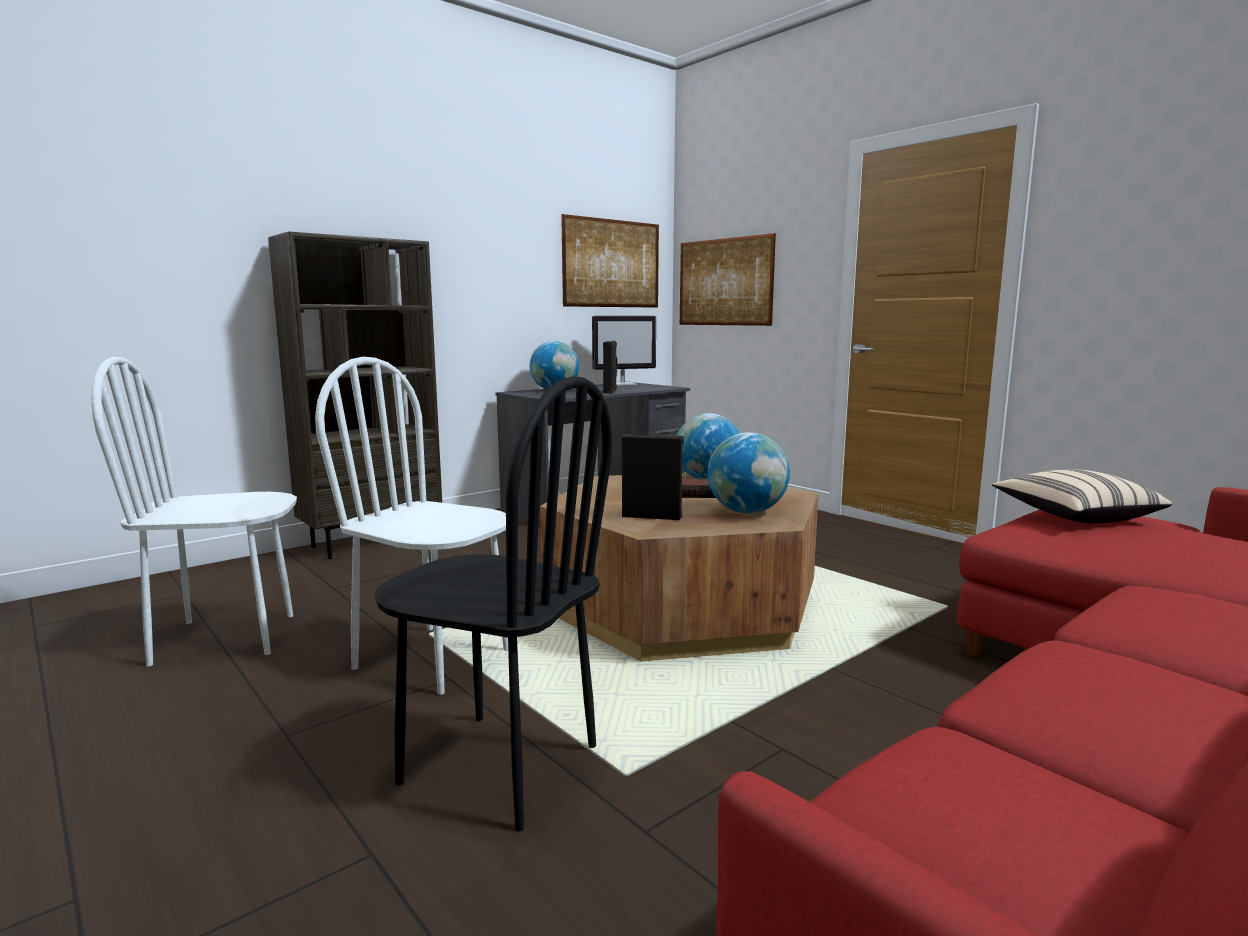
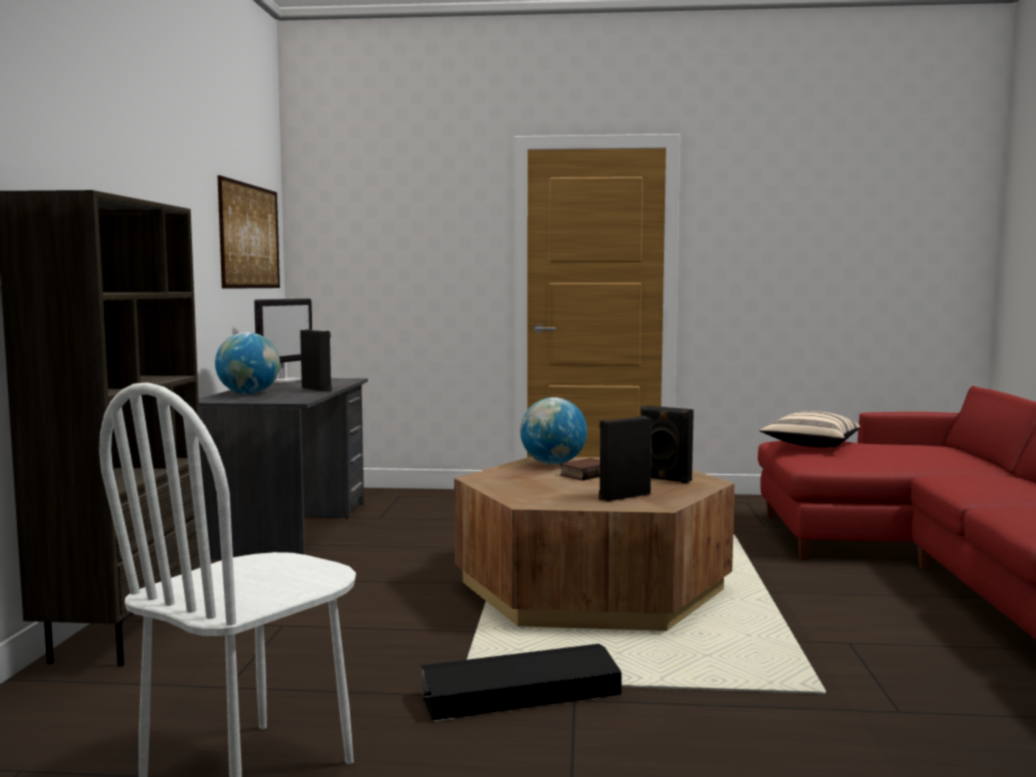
camera: 45 degrees left, 5 degrees down
white chair [315,357,508,695] -> black storage box [420,644,622,721]
black chair [374,376,612,832] -> none
picture [680,233,776,326] -> none
globe [708,432,790,514] -> black speaker [640,405,694,483]

